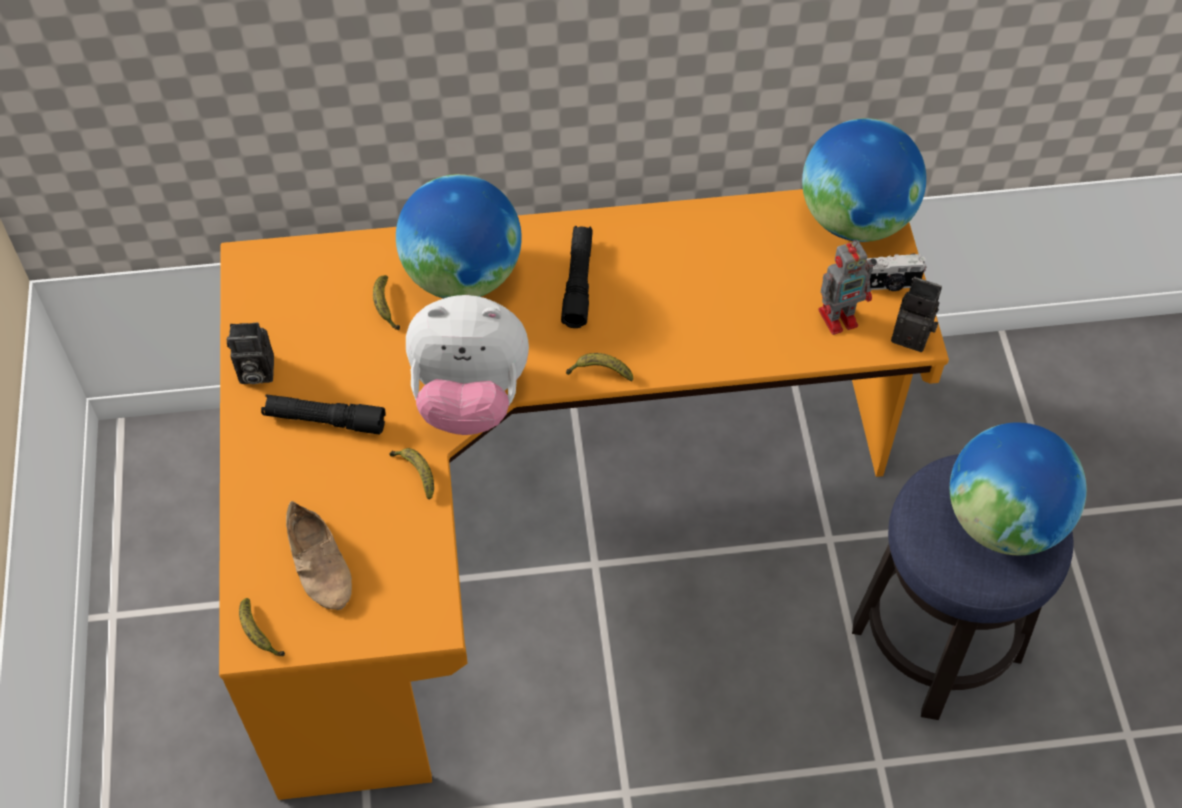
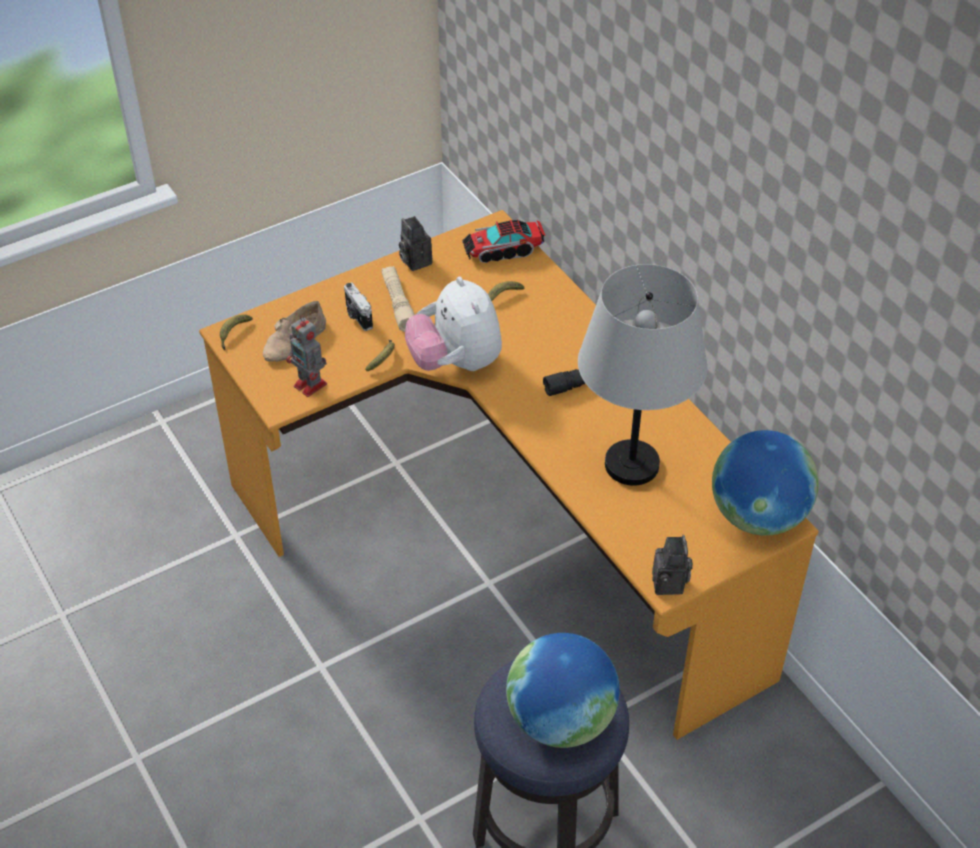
camera: 65 degrees right, 10 degrees down
black flashlight [261,395,386,434] -> beige flashlight [382,266,415,332]
globe [396,174,522,298] -> none
banana [566,353,633,382] -> none
toy robot [818,240,873,335] -> toy robot moved to [287,315,327,397]
camera [867,254,927,291] -> camera moved to [344,283,373,331]
none -> toy truck [462,220,545,263]
none -> grey table lamp [578,264,707,486]

